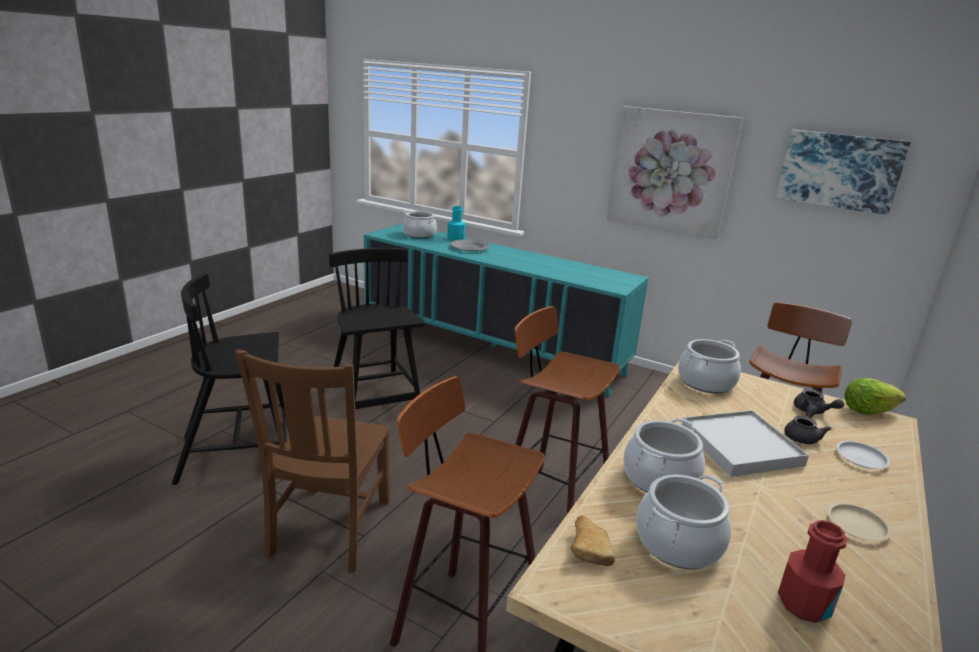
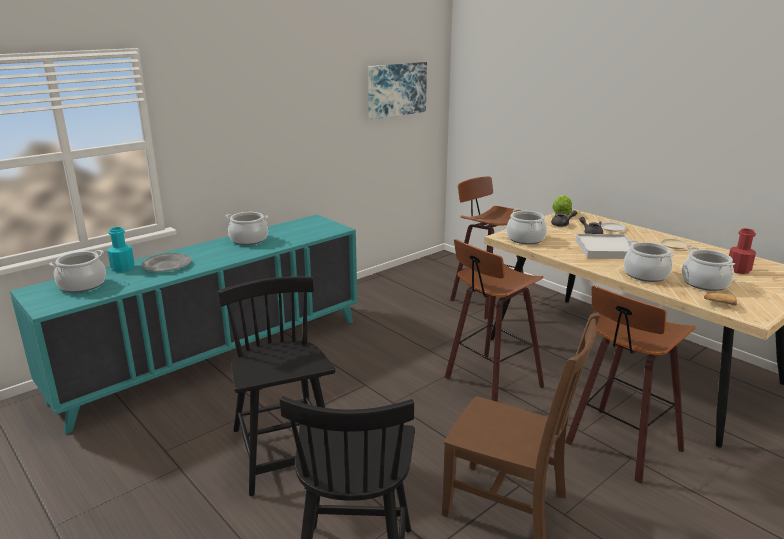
camera: 70 degrees left, 0 degrees up
black chair [329,248,425,409] -> black chair turned 75 degrees clockwise [218,276,335,496]
picture [607,106,743,239] -> none
none -> cooking pot [225,212,268,245]

